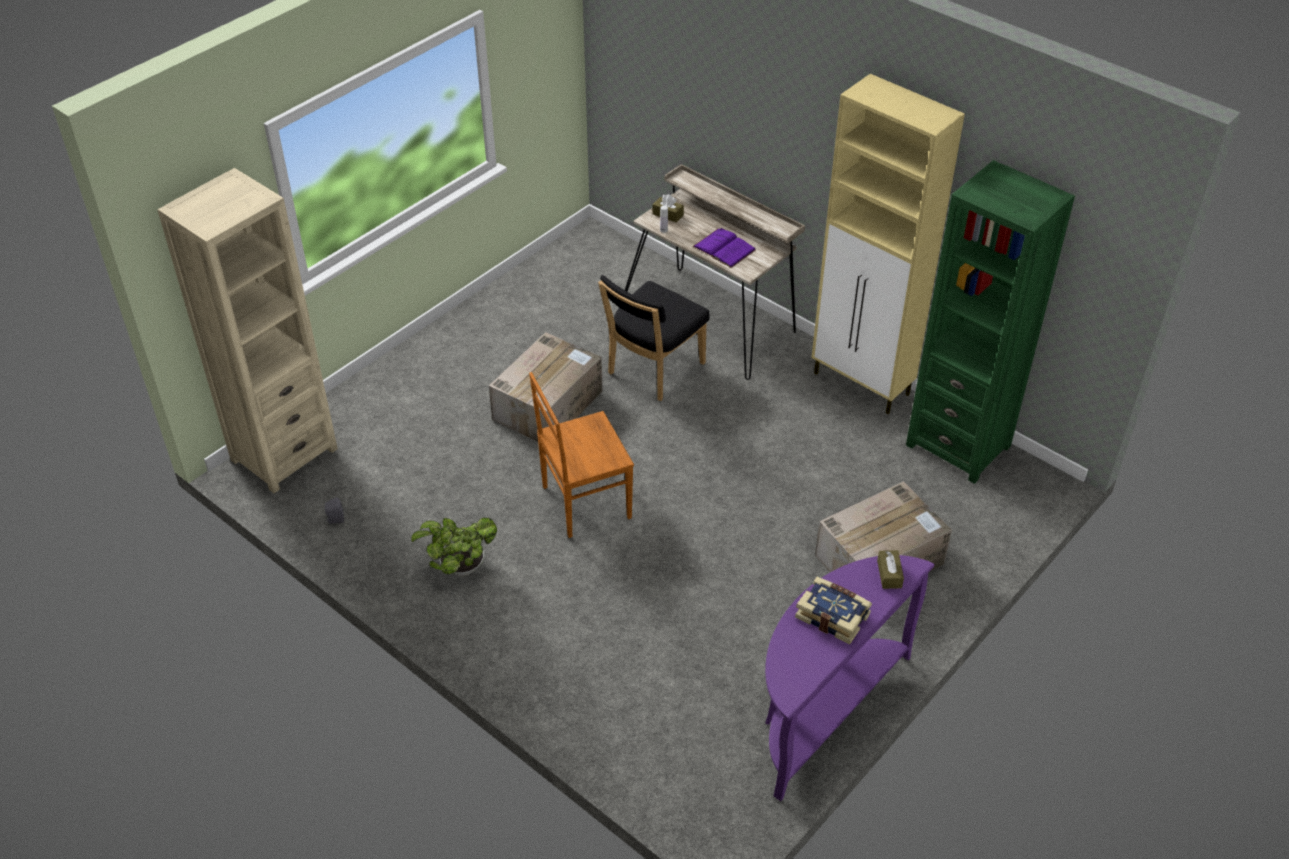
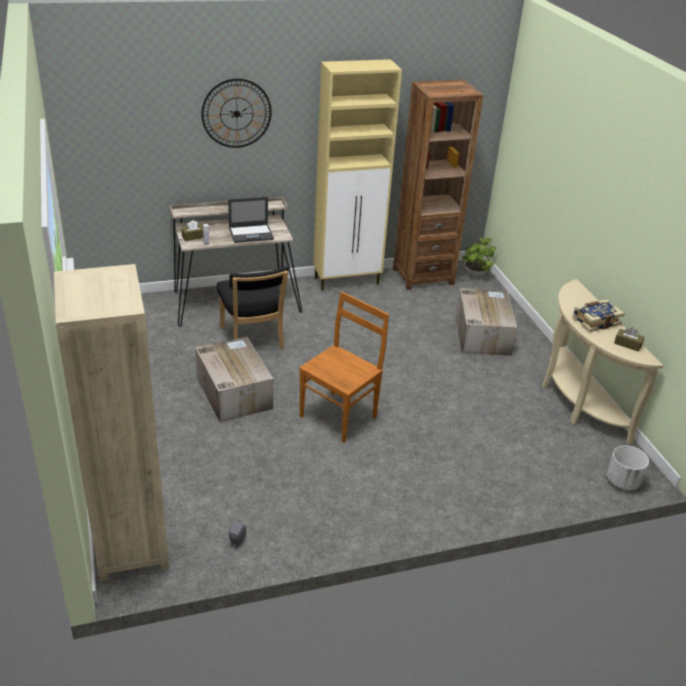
camera: 60 degrees left, 10 degrees down
potted plant [411,518,497,576] -> potted plant moved to [462,237,496,277]
brown chair [529,372,634,538] -> brown chair turned 150 degrees counterclockwise [299,292,389,443]
purple book [693,228,756,268] -> laptop [228,197,274,243]
purple console table [765,555,934,801] -> beige console table [542,280,664,445]
brown tissue box [877,550,904,589] -> brown tissue box moved to [614,327,644,352]
green bookcase [906,160,1075,484] -> brown bookcase [393,80,484,290]
none -> wall clock [201,79,272,148]
none -> white planter [607,445,649,490]

